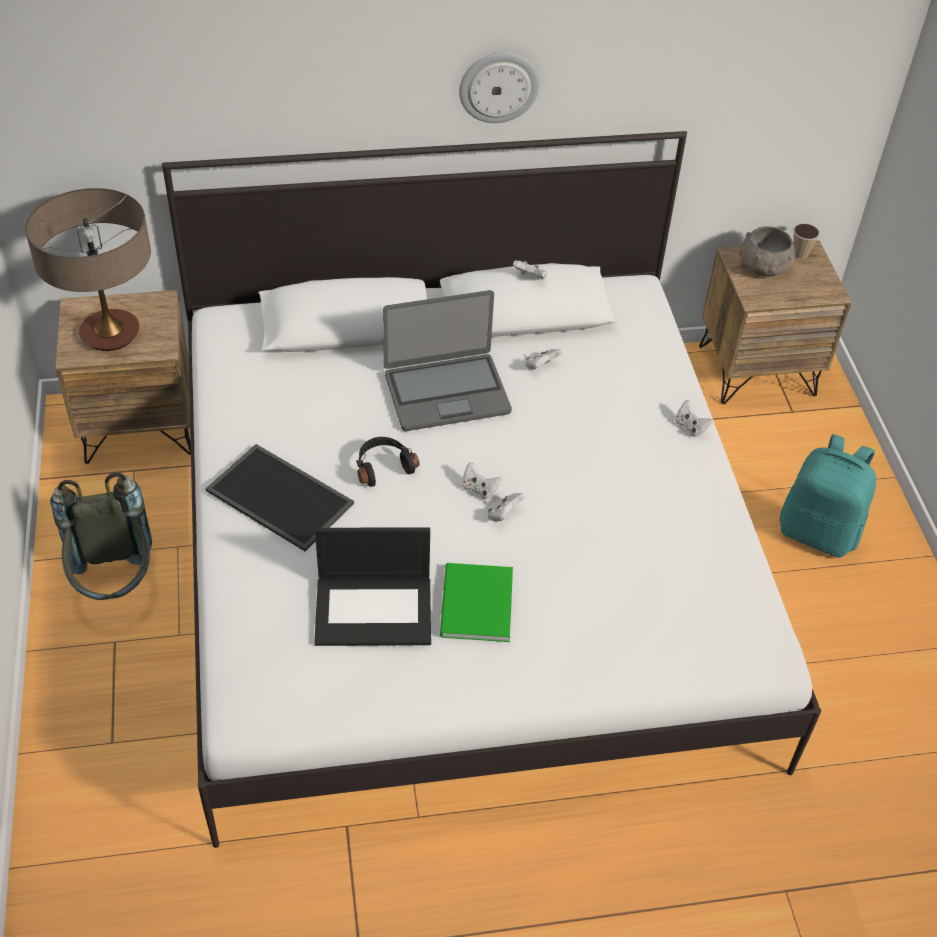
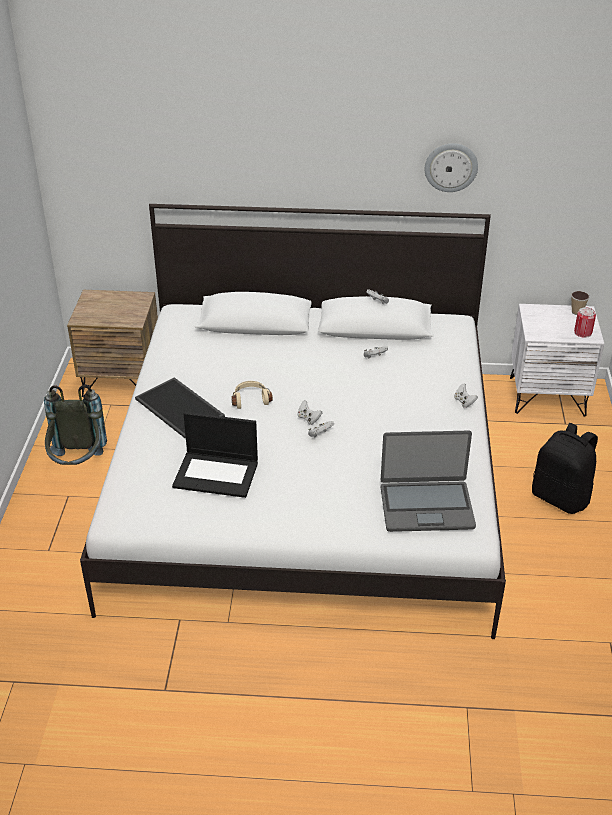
camera: 15 degrees right, 10 degrees down
table lamp [25,188,151,351] -> none
black headphones [356,437,420,487] -> beige headphones [231,381,273,409]
laptop [383,290,512,431] -> laptop moved to [381,431,476,532]
green book [440,563,513,642] -> none
wall clock [459,52,540,123] -> wall clock moved to [425,143,478,192]
brown nightstand [699,241,852,404] -> white nightstand [510,304,604,417]
grey bowl [739,226,795,276] -> none
turquoise backpack [779,434,876,558] -> black backpack [532,423,598,514]
none -> can [574,307,596,338]

